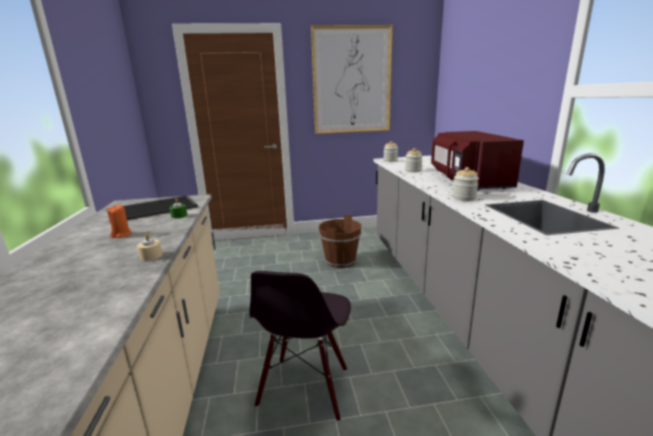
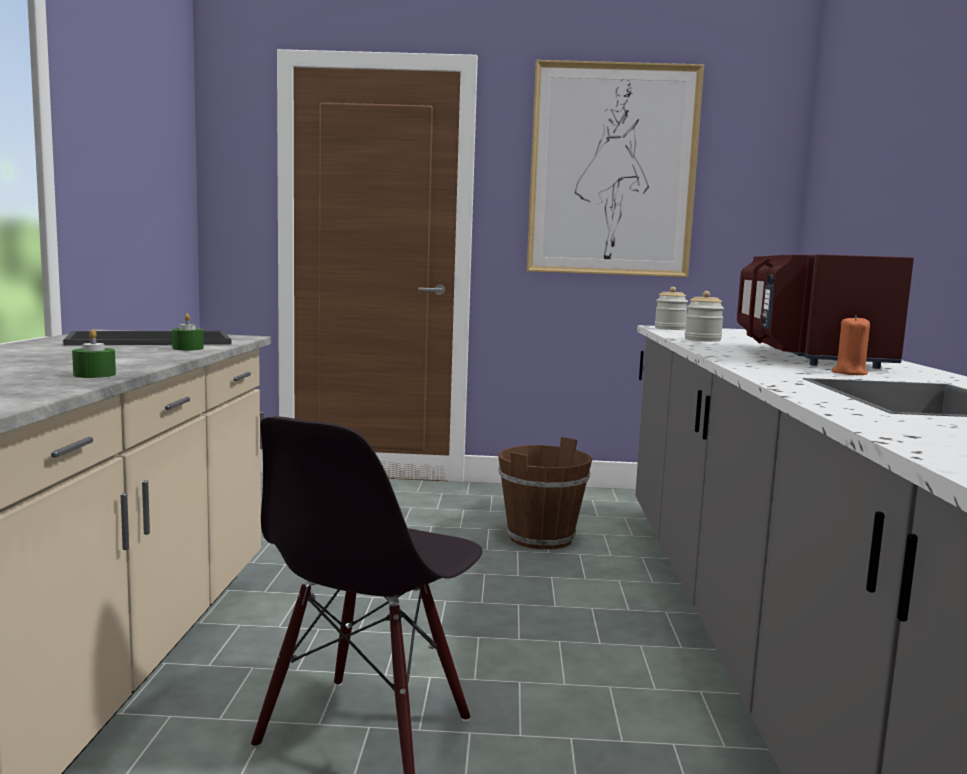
camera: 10 degrees right, 10 degrees down
orange candle [107,205,132,238] -> orange candle moved to [832,315,870,375]
beige candle [137,233,162,261] -> green candle [72,329,116,378]
jar [452,167,479,201] -> none

